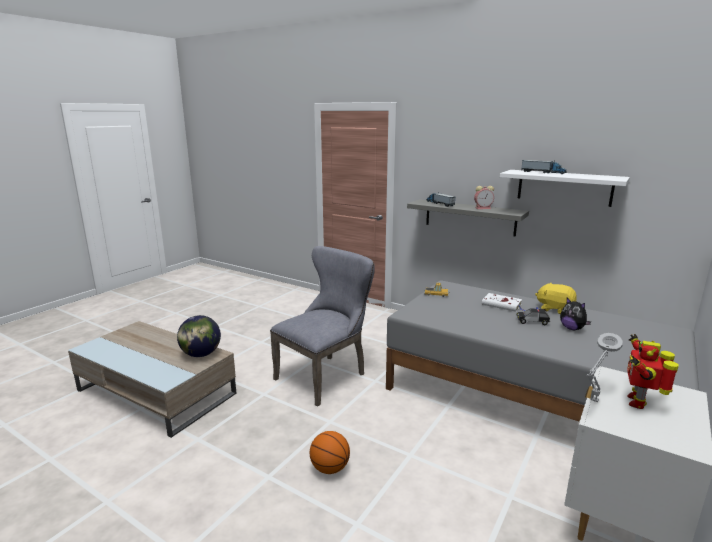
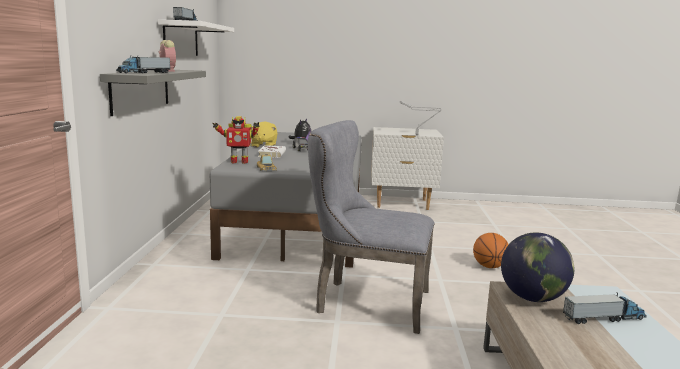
camera: 120 degrees left, 5 degrees down
toy robot [627,334,679,409] -> toy robot moved to [212,116,259,164]
none -> toy truck [563,292,647,324]

